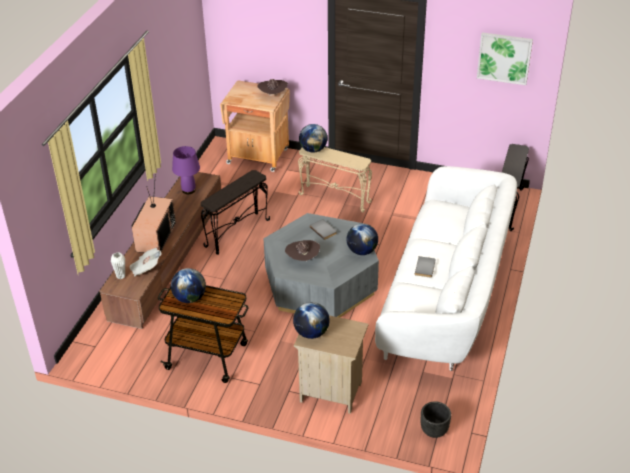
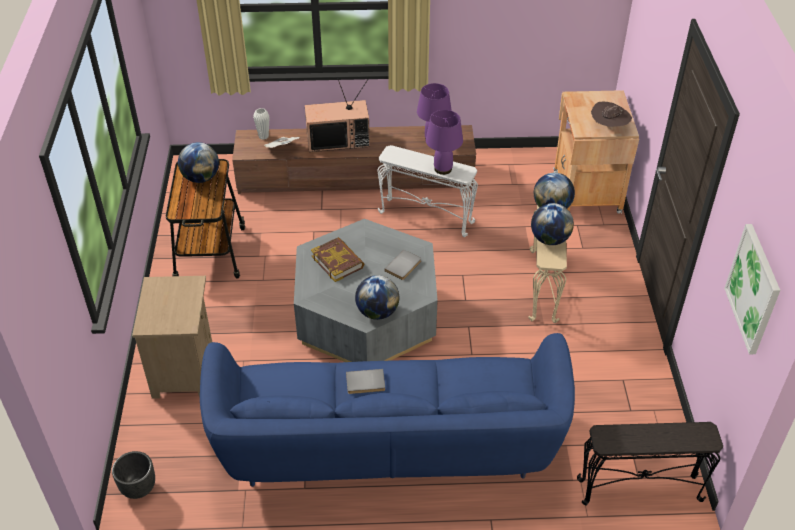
camera: 70 degrees right, 5 degrees up
black side table [201,170,270,255] -> white side table [377,145,478,237]
brown hat [285,240,320,262] -> book [311,237,364,282]
globe [293,302,330,339] -> globe moved to [531,203,574,245]
white sofa [375,166,517,371] -> blue sofa [200,333,575,487]
none -> purple table lamp [426,110,463,175]

